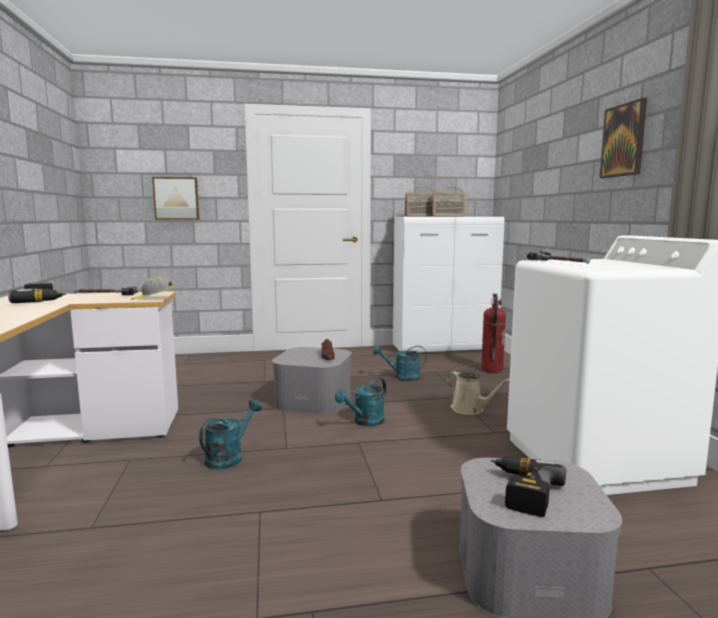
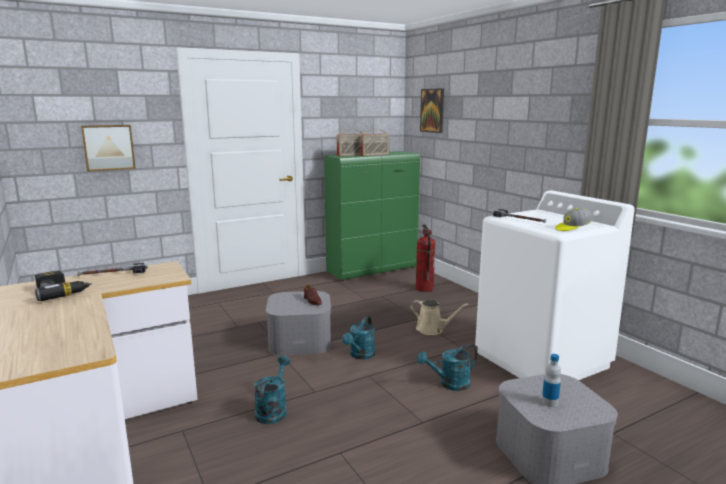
camera: 20 degrees left, 5 degrees up
cap [131,276,174,299] -> cap moved to [555,208,593,231]
turquoise watering can [373,345,427,381] -> turquoise watering can moved to [417,345,477,391]
white cabinet [393,217,505,352] -> green cabinet [324,151,420,281]
power drill [491,456,566,517] -> bottle [542,354,561,407]
picture [600,98,647,178] -> picture moved to [420,88,444,133]

